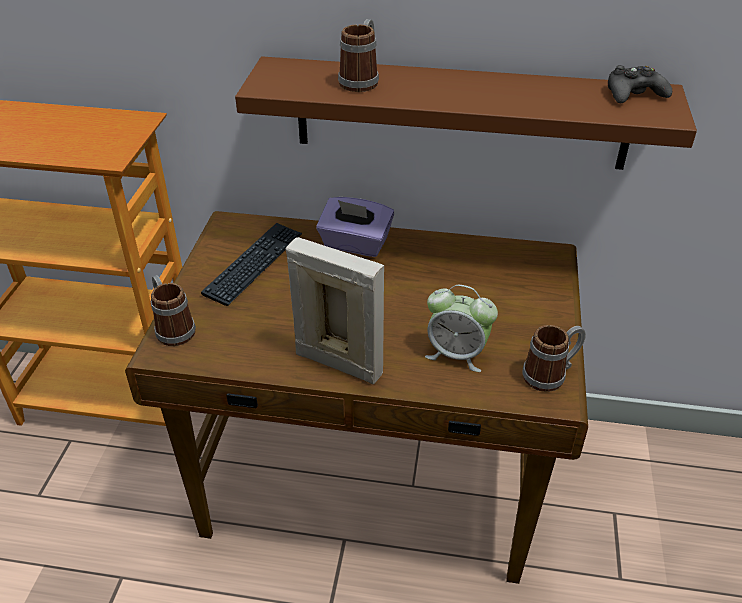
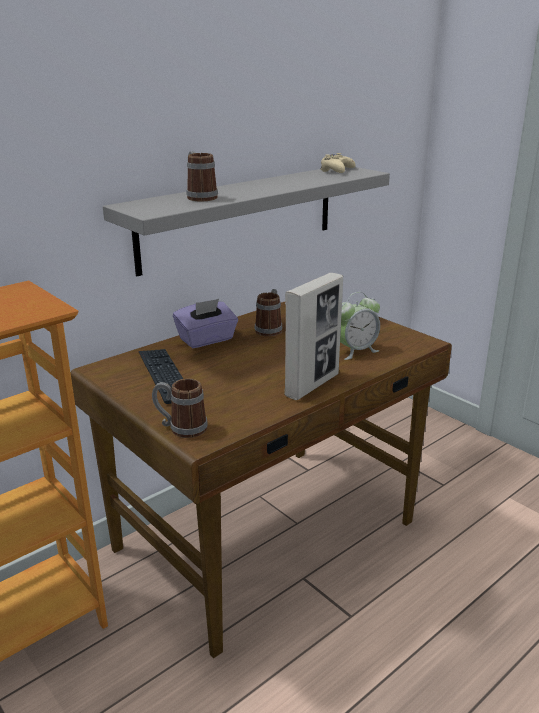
camera: 50 degrees left, 15 degrees down
brown shelf [235,56,697,170] -> grey shelf [103,167,390,276]
picture frame [286,237,384,384] -> picture frame turned 150 degrees clockwise [284,273,343,400]
mug [522,325,586,392] -> mug moved to [254,289,282,336]
black game controller [608,65,672,103] -> beige game controller [320,153,356,173]

